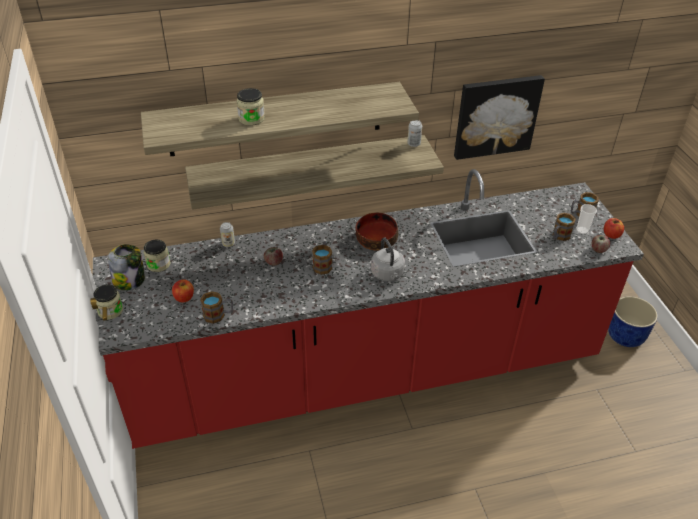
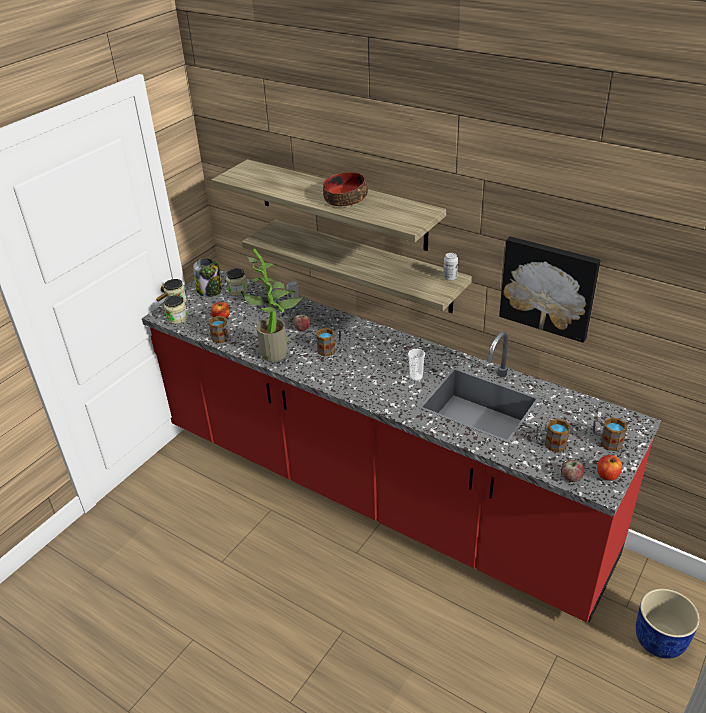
camera: 50 degrees right, 5 degrees down
jar [236,88,265,126] -> jar moved to [164,295,188,324]
bowl [356,212,398,251] -> bowl moved to [323,172,368,206]
grey kettle [371,237,405,281] -> none
cup [576,204,597,234] -> cup moved to [408,349,425,381]
none -> potted plant [241,249,305,362]

